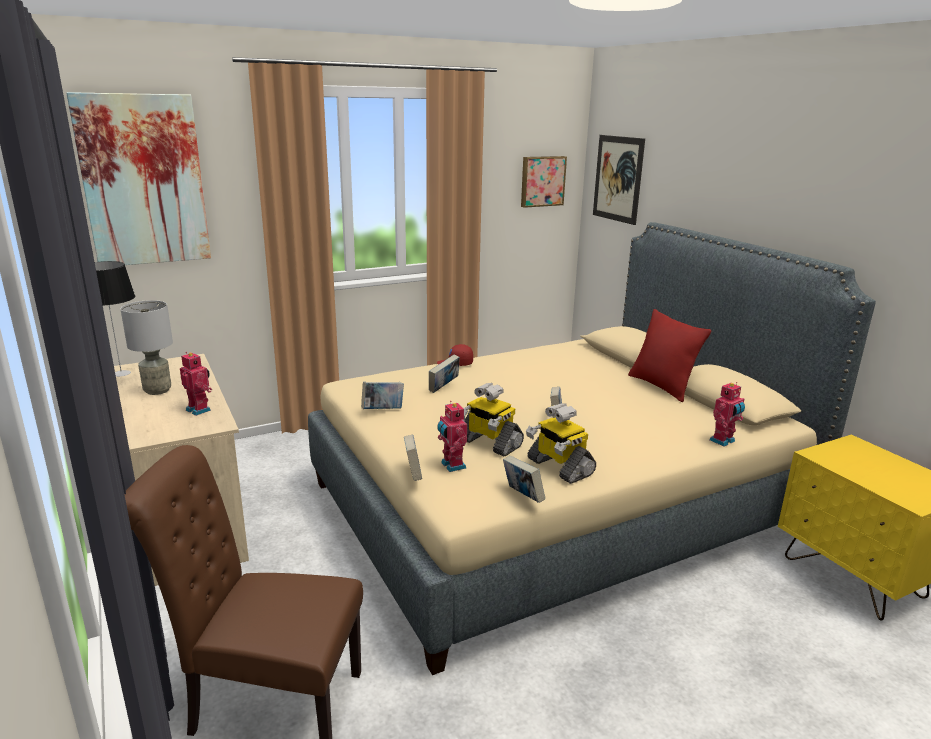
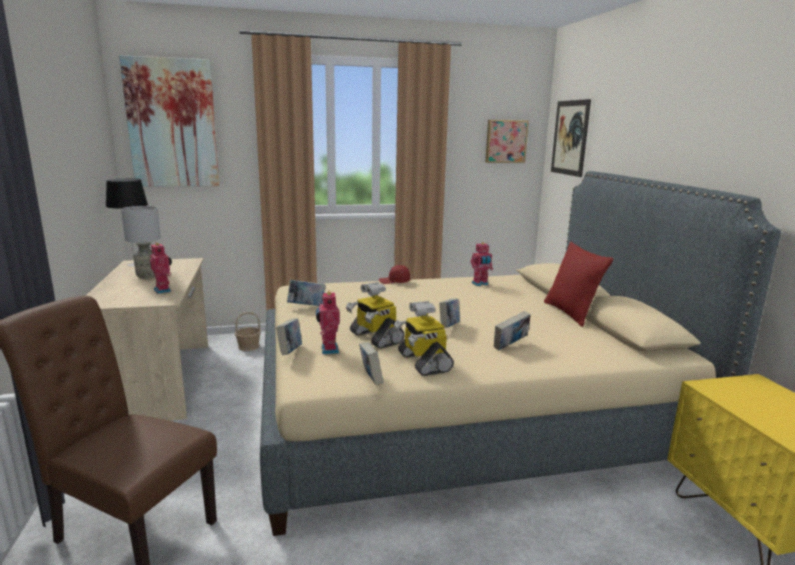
camera: 15 degrees right, 5 degrees down
book [429,354,460,393] -> book moved to [494,311,531,350]
toy robot [710,382,745,447] -> toy robot moved to [470,242,493,286]
none -> basket [235,312,261,351]

